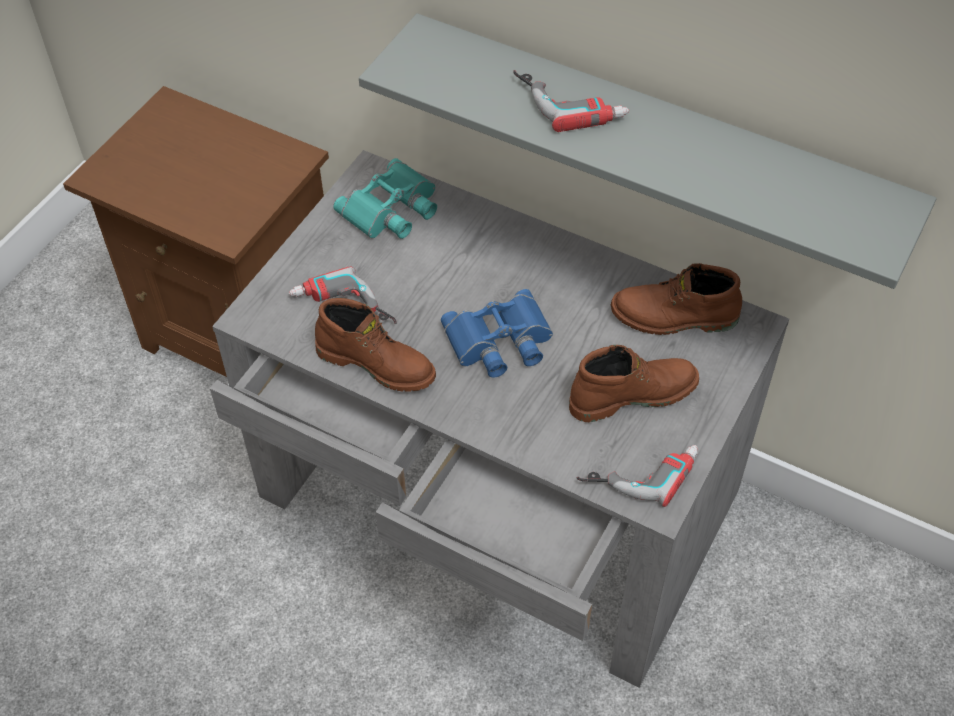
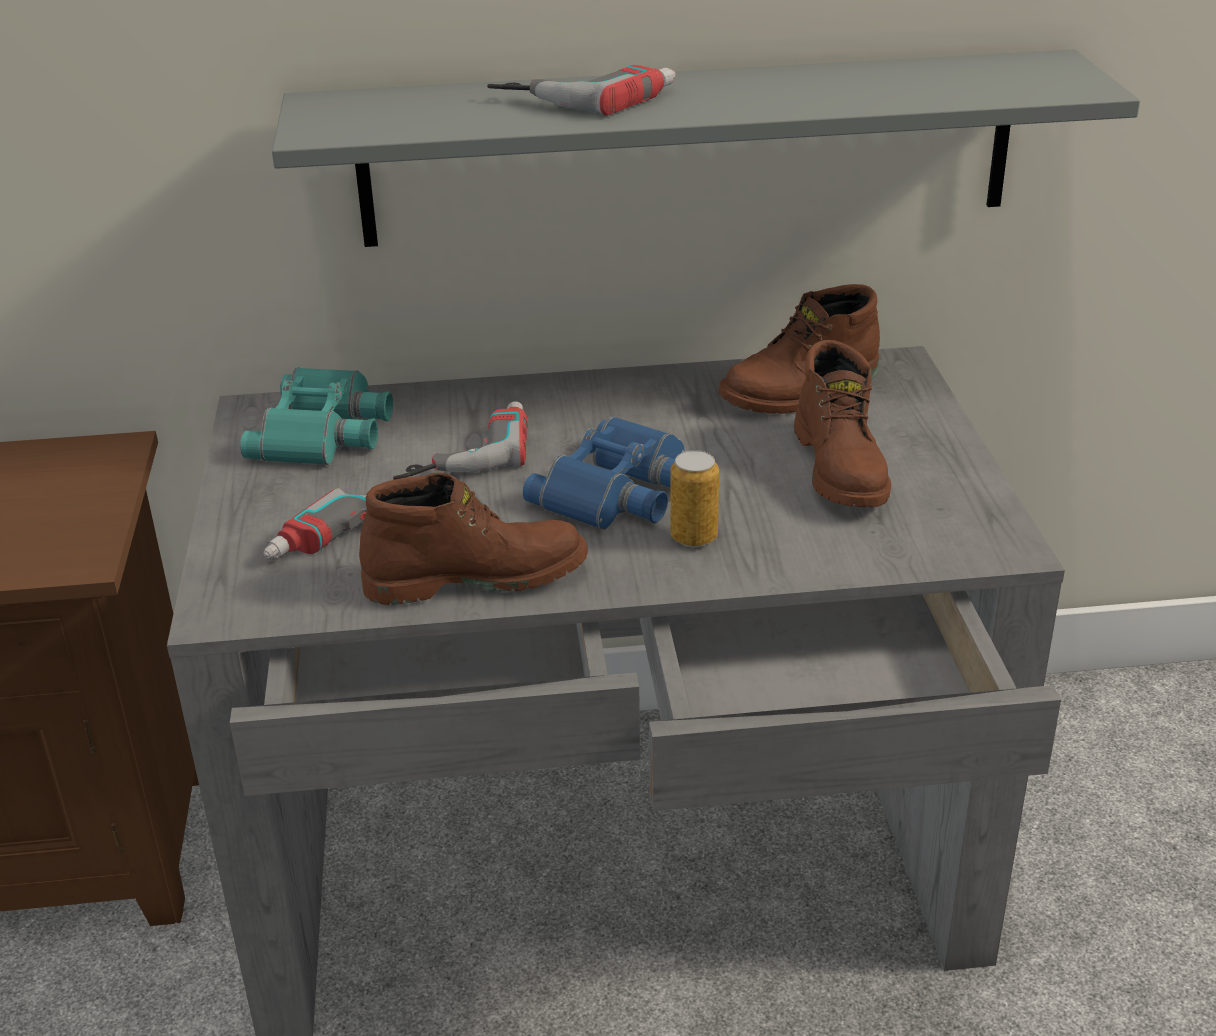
camera: 35 degrees left, 20 degrees down
brown boot [569,345,699,422] -> brown boot turned 135 degrees clockwise [794,340,891,507]
power drill [577,445,698,507] -> power drill moved to [393,401,527,480]
none -> can [670,450,719,547]

